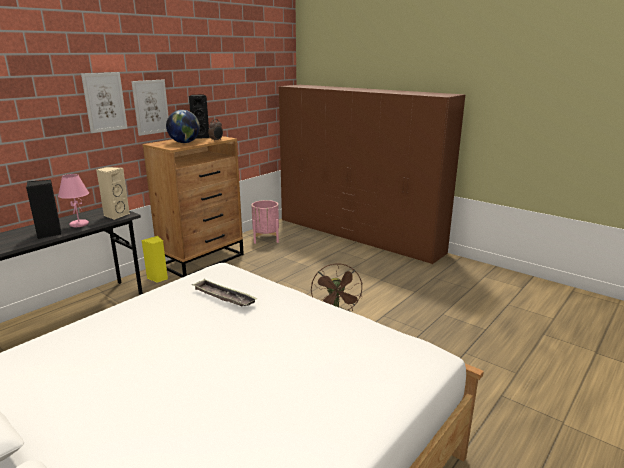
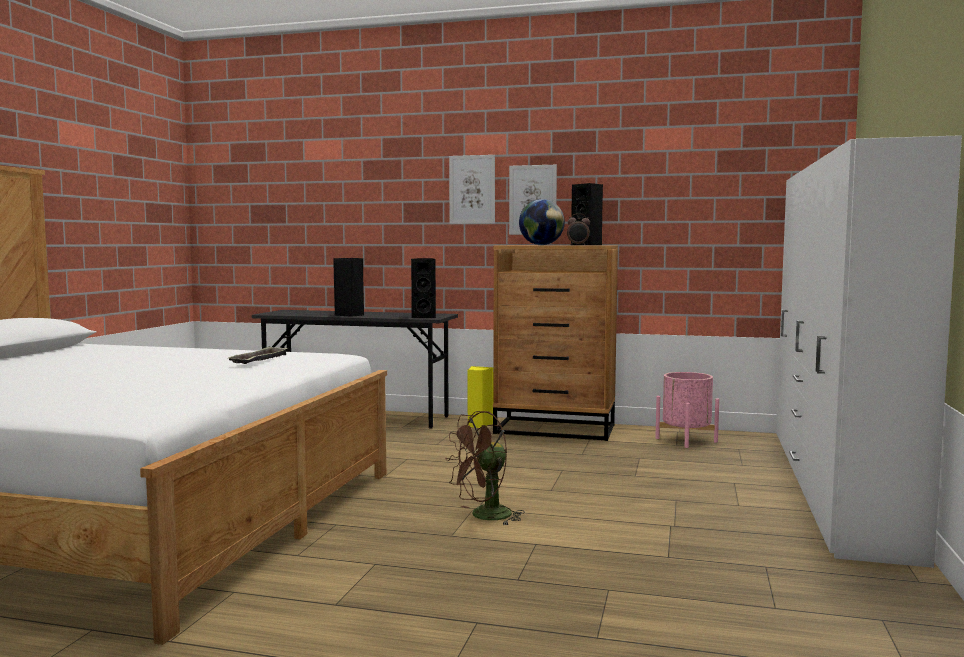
camera: 65 degrees right, 15 degrees down
pink table lamp [58,174,89,227] -> none
beige speaker [96,167,130,220] -> black speaker [411,258,436,318]
brown wardrobe [279,85,465,264] -> white wardrobe [776,135,962,568]

